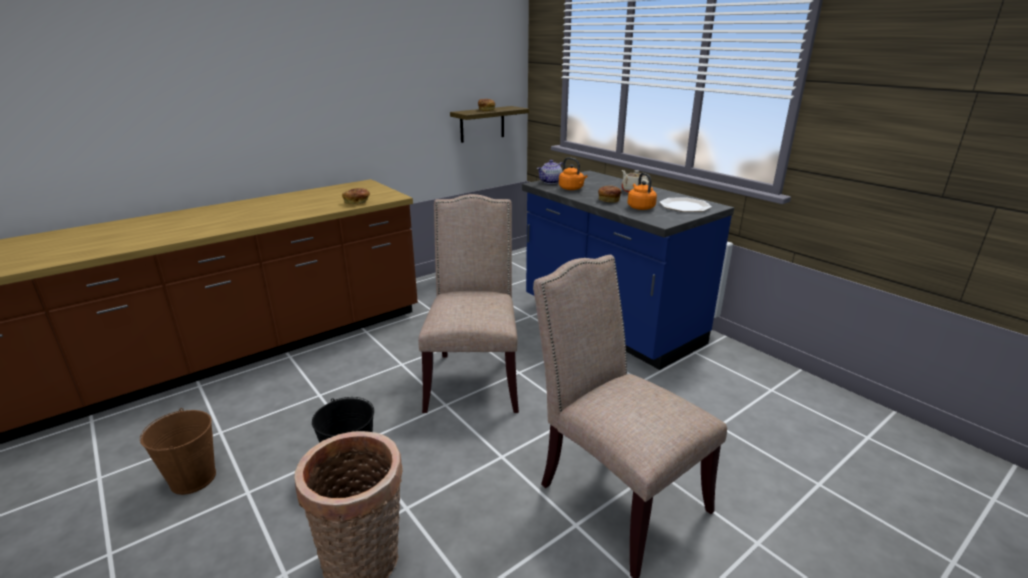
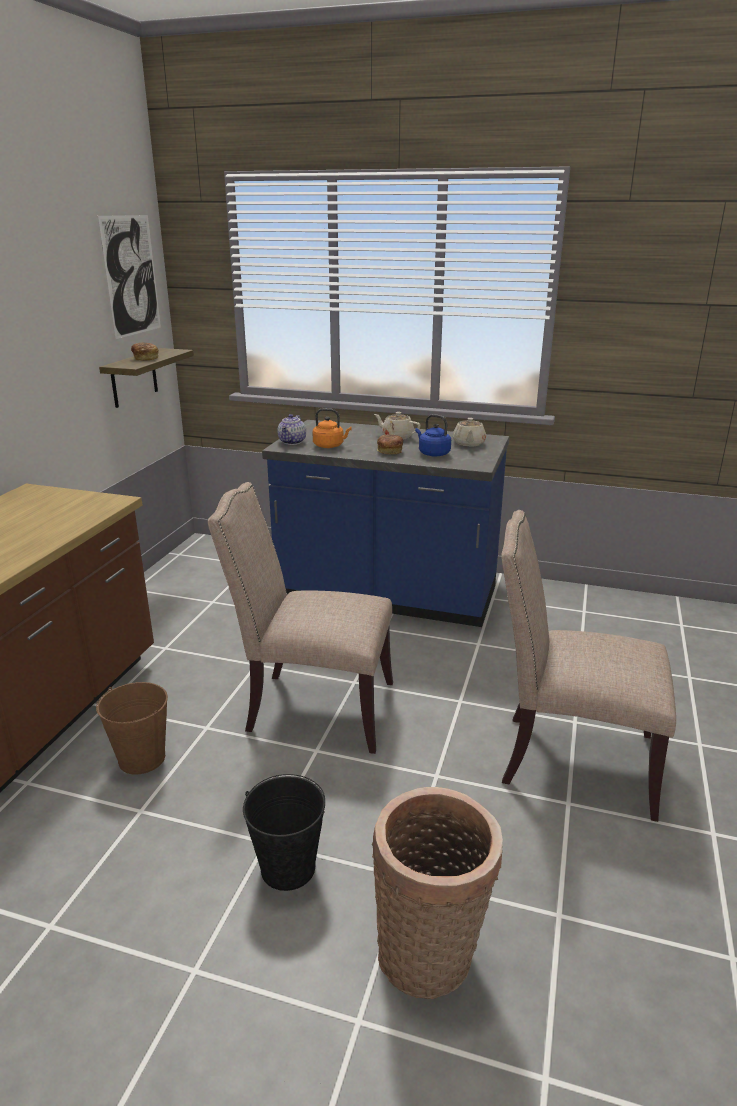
camera: 35 degrees left, 0 degrees up
brown bucket [140,408,216,495] -> brown bucket moved to [96,682,168,775]
bread [342,188,370,205] -> none
beige chair [418,194,519,413] -> beige chair turned 45 degrees counterclockwise [208,482,393,754]
orange kettle [628,173,657,210] -> blue kettle [415,414,451,457]
plate [659,197,712,212] -> beige teapot [453,418,486,447]
none -> picture [98,215,161,339]

